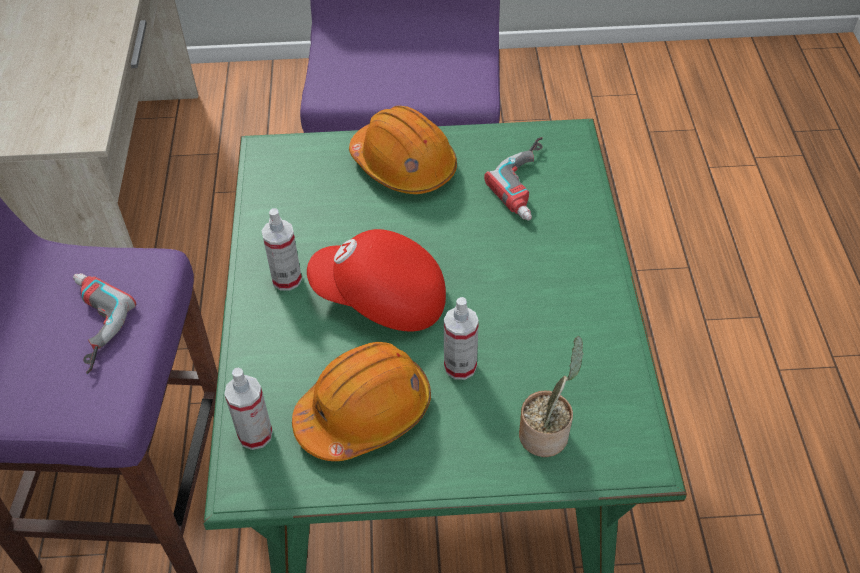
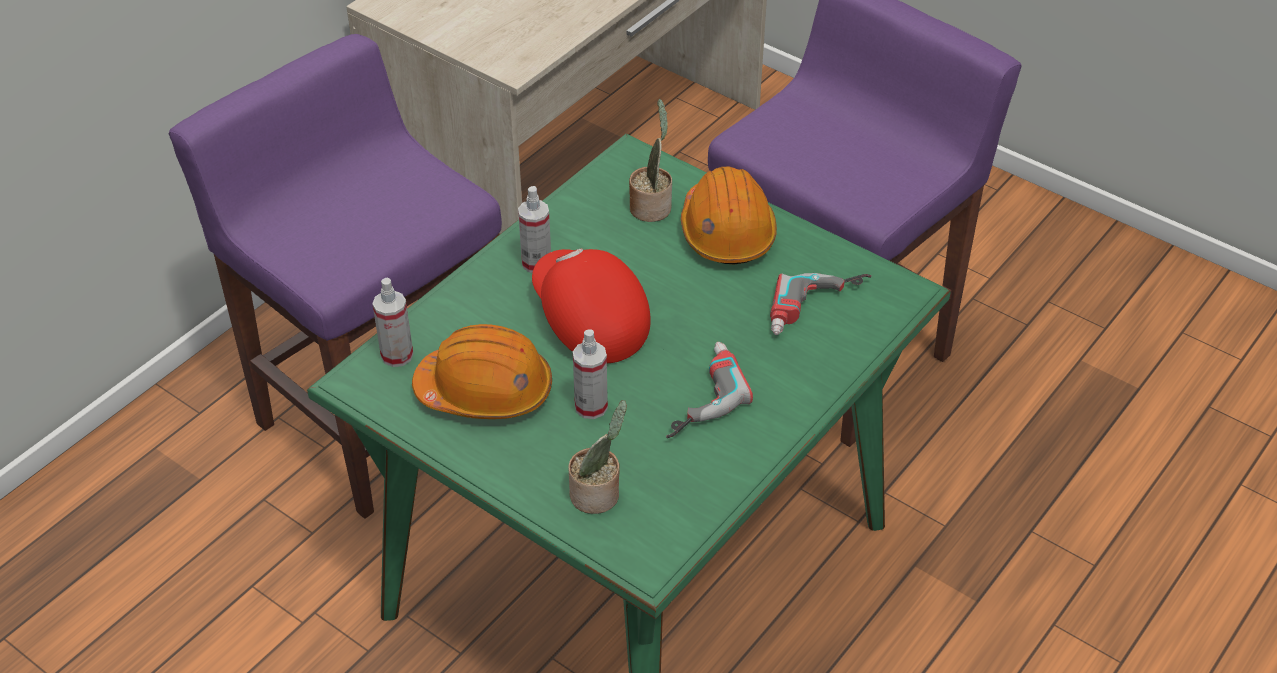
camera: 40 degrees right, 5 degrees down
power drill [73,273,136,374] -> power drill moved to [666,342,753,438]
none -> potted plant [629,99,672,222]

